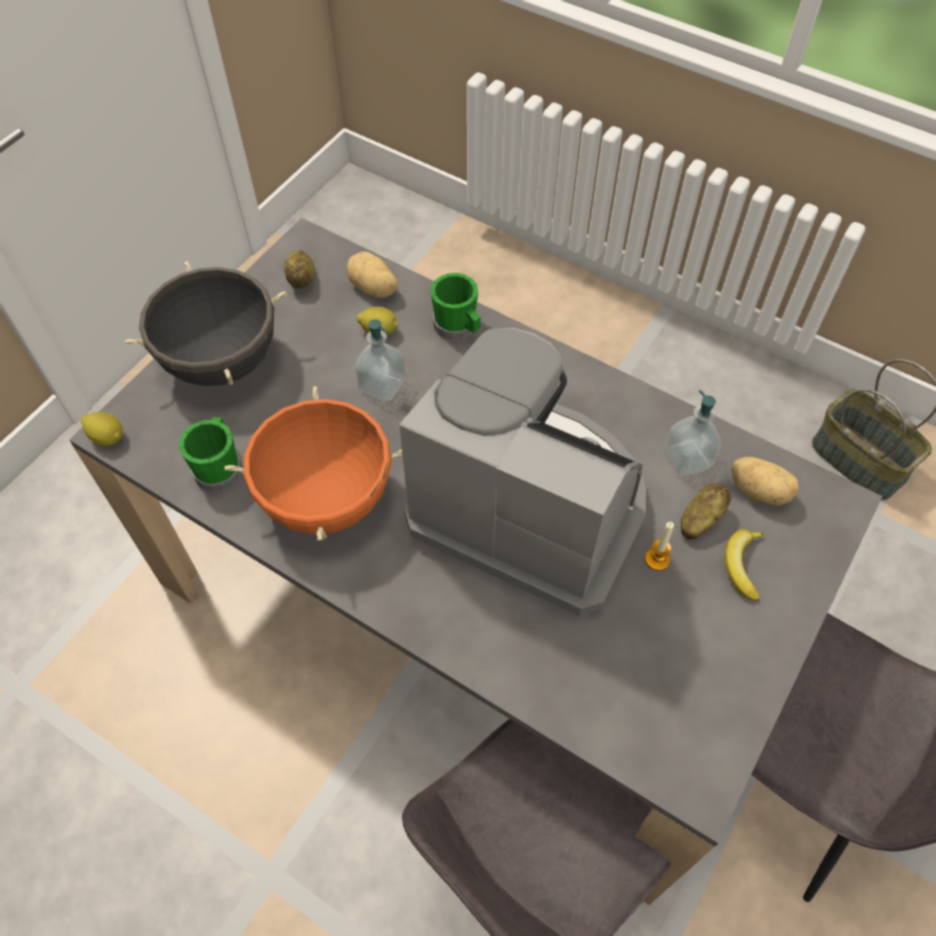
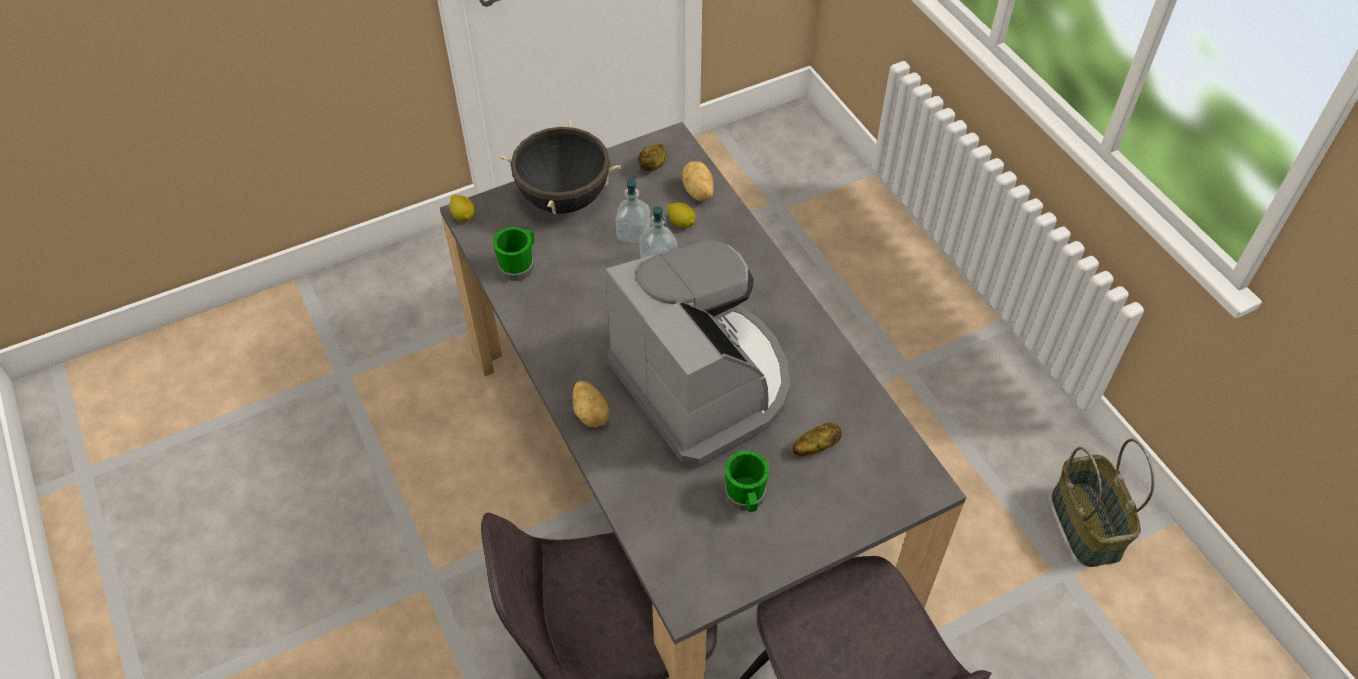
camera: 30 degrees right, 5 degrees down
orange cooking pot [225,386,402,541] -> none
green mug [431,273,481,341] -> green mug moved to [725,451,769,512]
candle [645,522,674,571] -> none
soap dispenser [665,390,721,476] -> soap dispenser moved to [616,177,650,243]
banana [724,529,765,601] -> none
potato [731,457,799,506] -> potato moved to [573,381,610,427]

